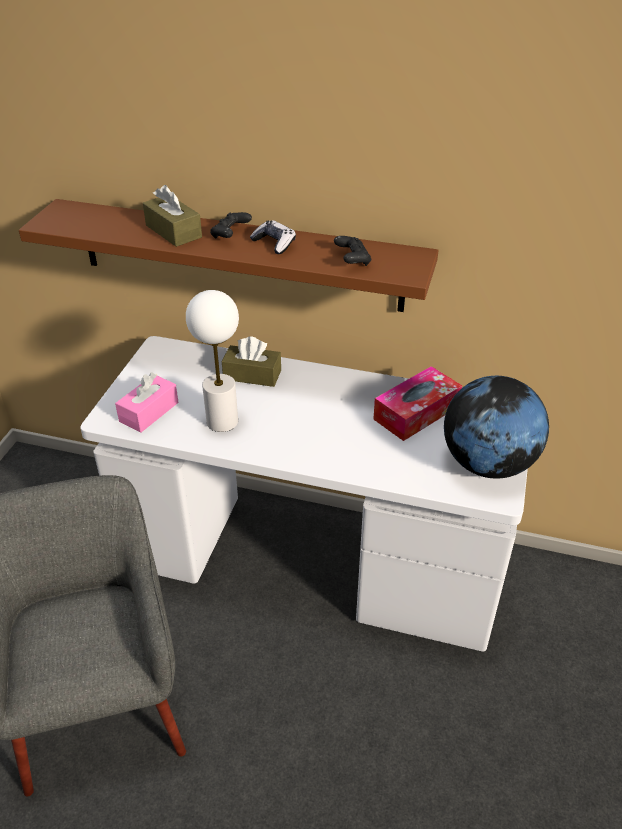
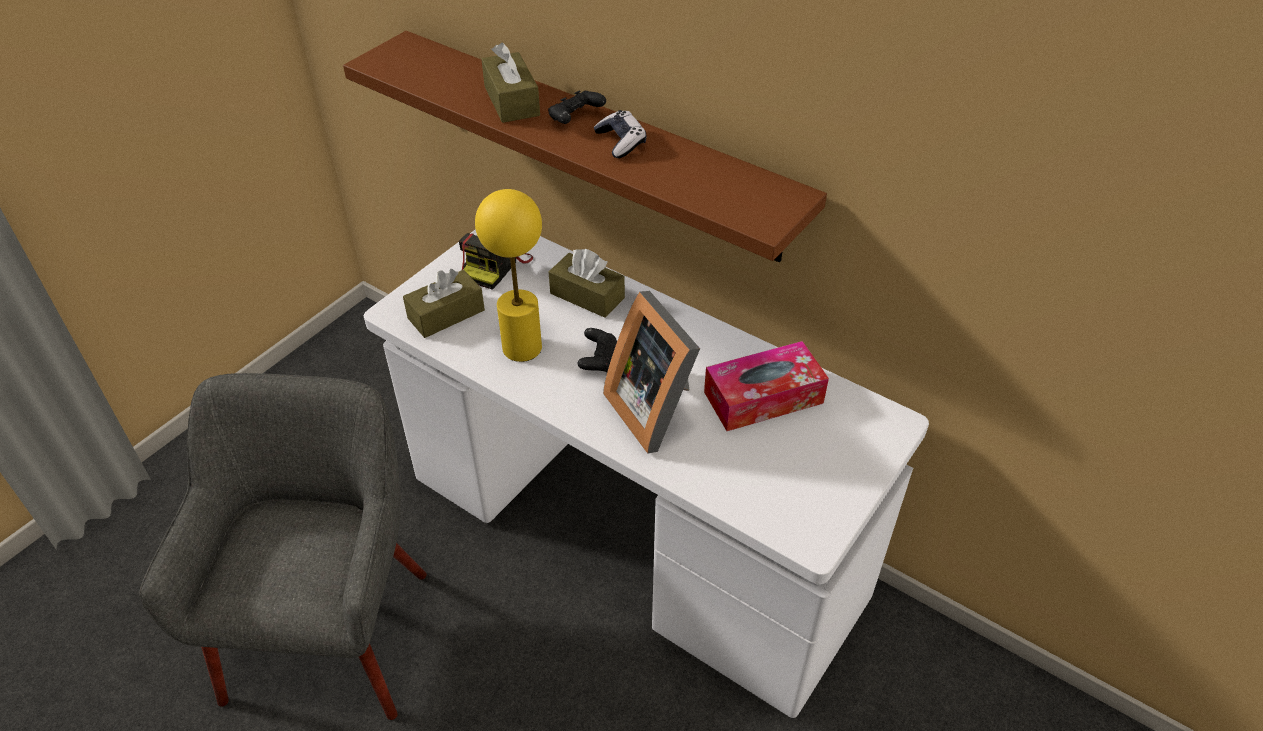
camera: 20 degrees right, 5 degrees up
pink tissue box [115,372,179,433] -> brown tissue box [403,269,485,338]
white table lamp [186,290,239,432] -> yellow table lamp [475,189,542,362]
black game controller [334,236,372,266] -> black game controller moved to [578,328,617,372]
globe [444,376,549,478] -> none
none -> camera [459,233,533,290]
none -> picture frame [603,291,700,454]

